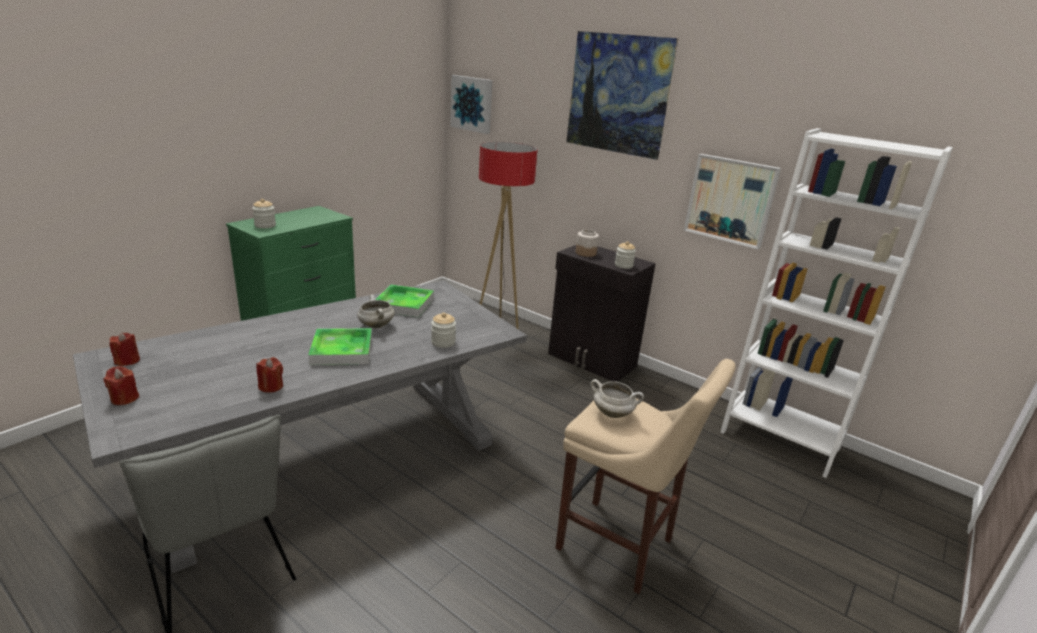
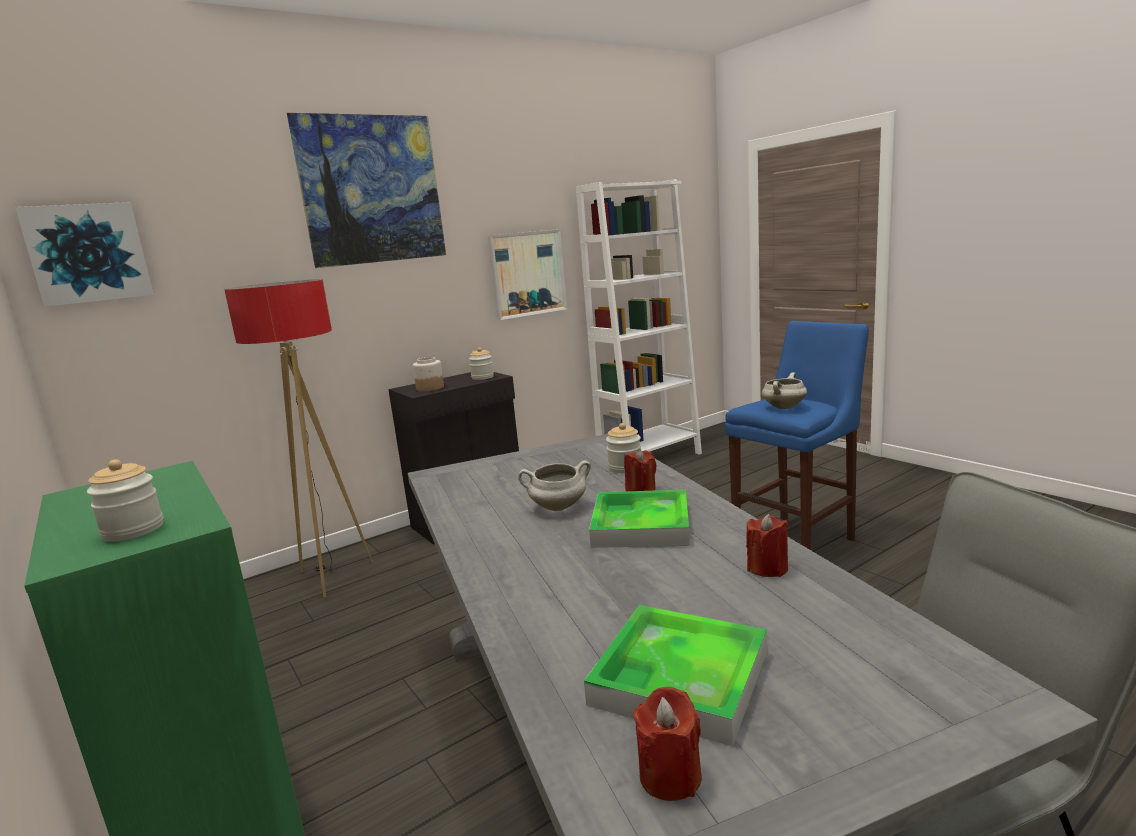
camera: 70 degrees left, 10 degrees down
red candle [103,366,139,405] -> red candle moved to [624,449,657,491]
tray [376,284,434,317] -> tray moved to [584,605,767,746]
beige stool [556,359,736,594] -> blue stool [725,321,869,550]

